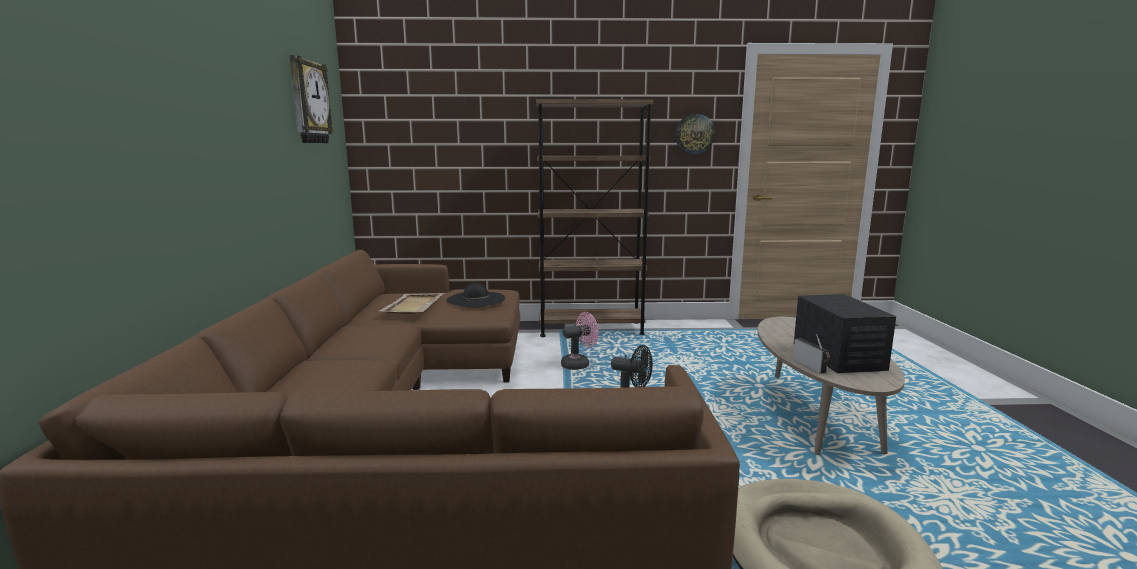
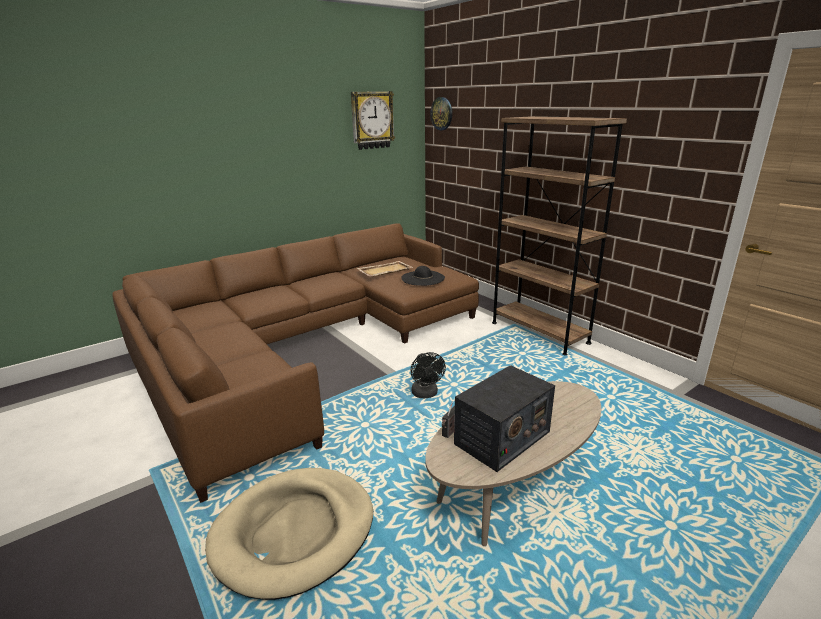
camera: 55 degrees right, 10 degrees up
pink fan [561,312,599,370] -> none
wall clock [675,114,715,154] -> wall clock moved to [430,97,452,130]

